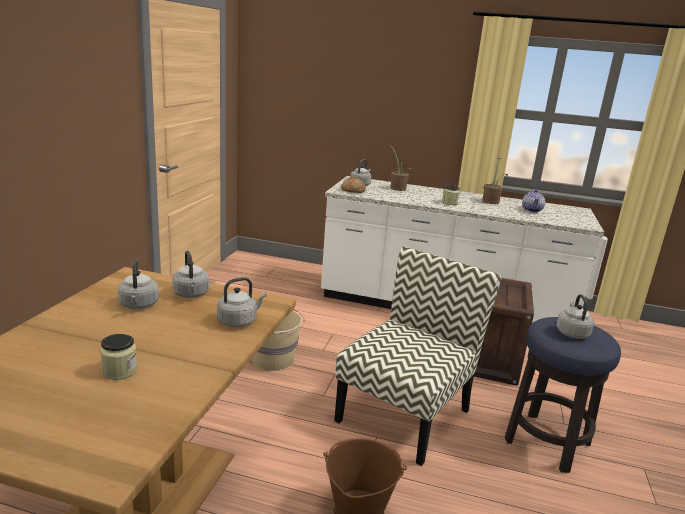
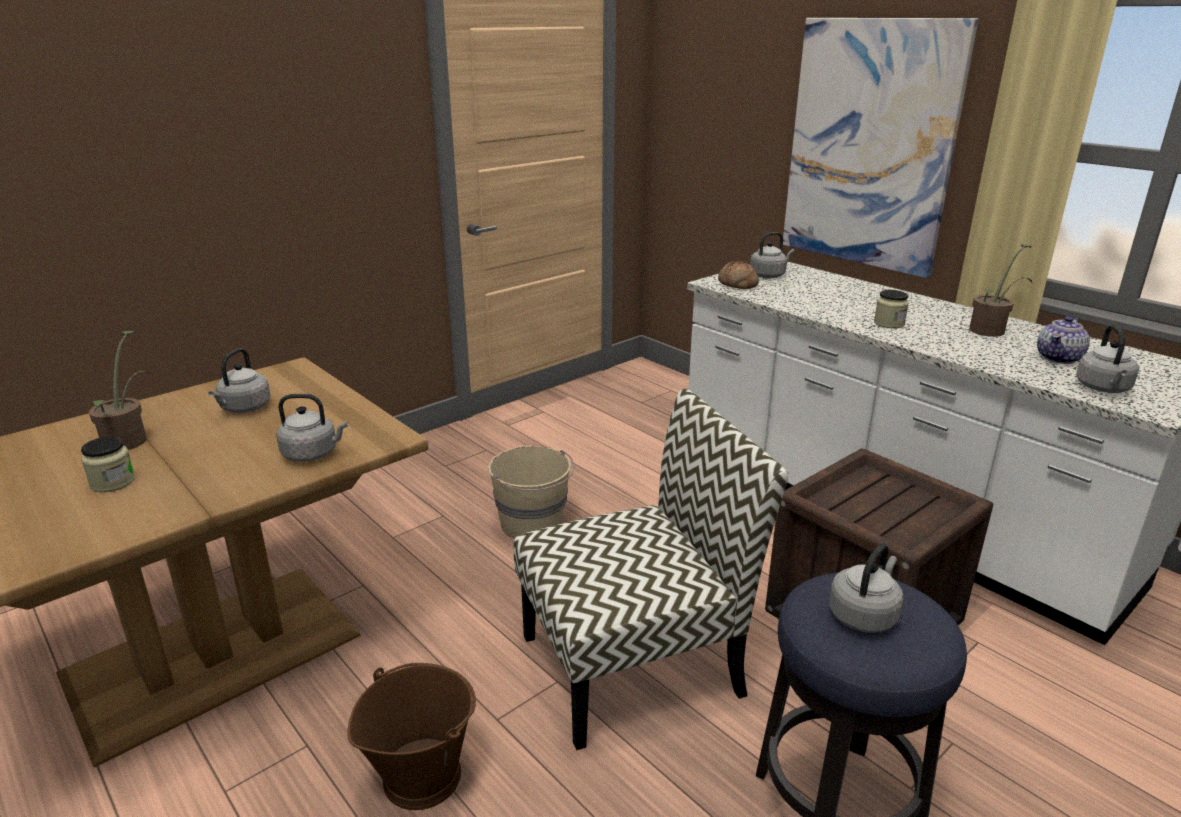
camera: 35 degrees right, 5 degrees up
grey kettle [172,251,209,298] -> grey kettle moved to [1076,325,1139,393]
potted plant [387,146,412,191] -> potted plant moved to [89,331,151,450]
none -> picture [783,18,979,278]

